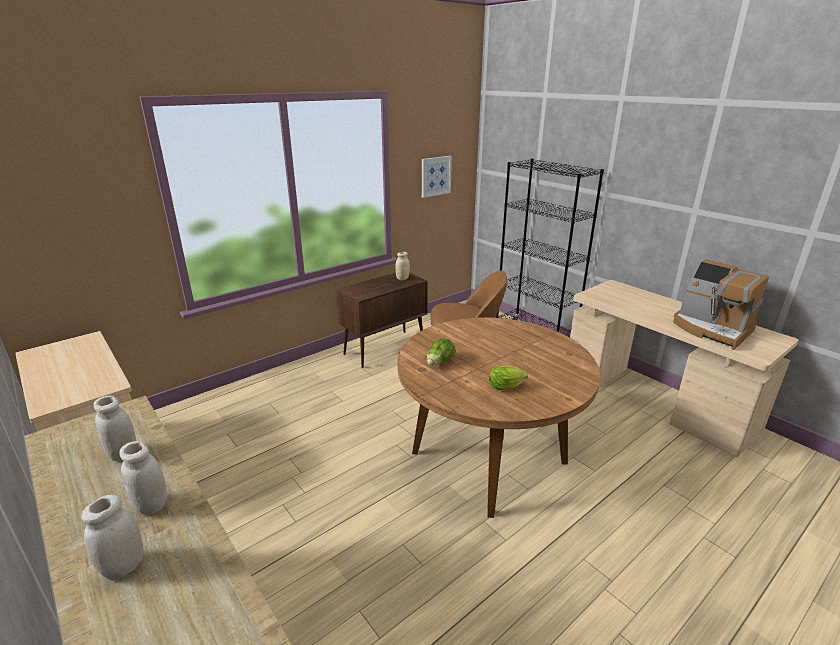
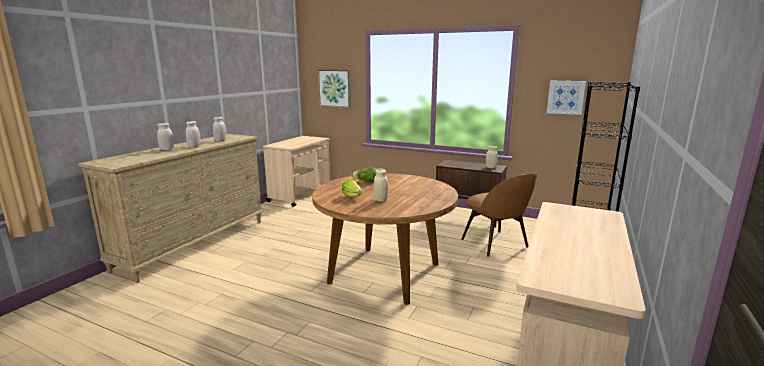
camera: 65 degrees right, 10 degrees down
coffee machine [673,259,769,350] -> none
none -> picture [317,70,351,108]
none -> beige jar [373,169,388,202]

